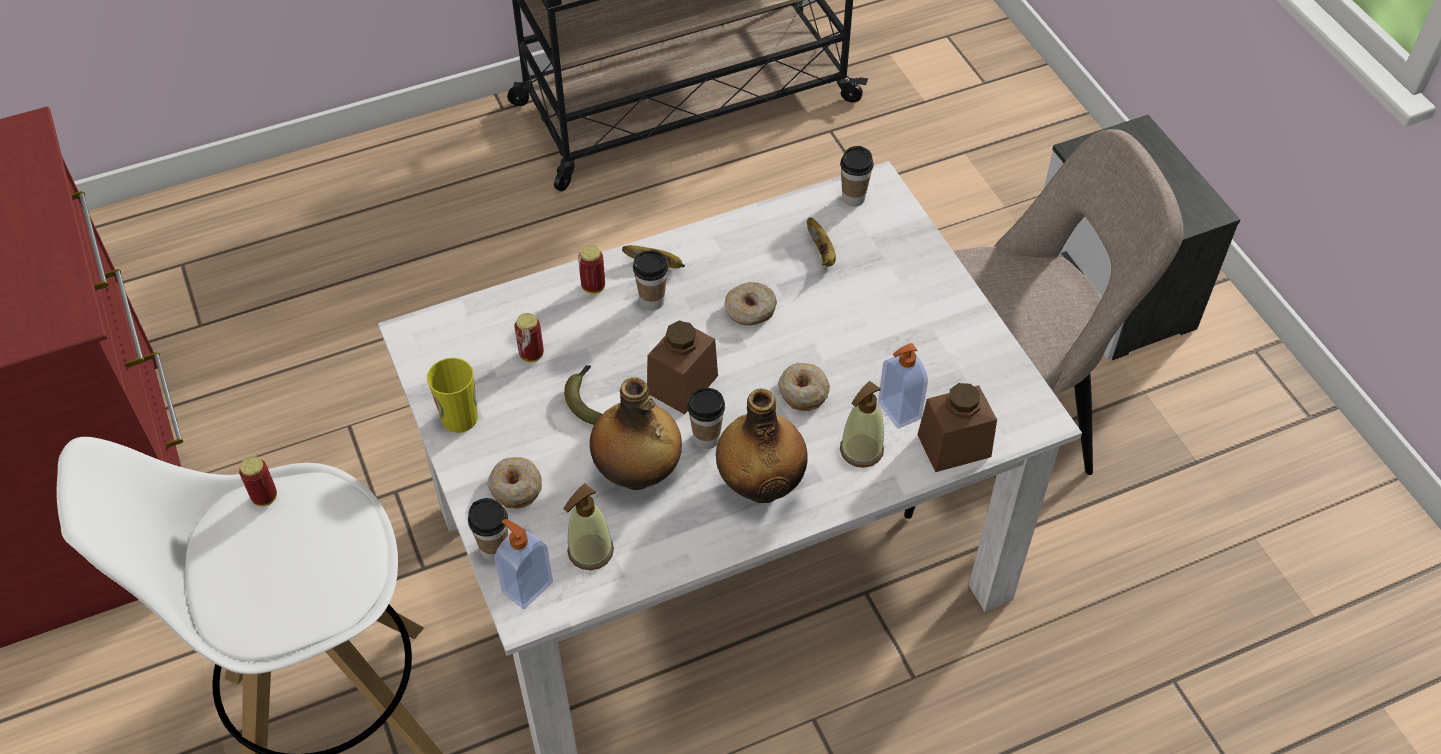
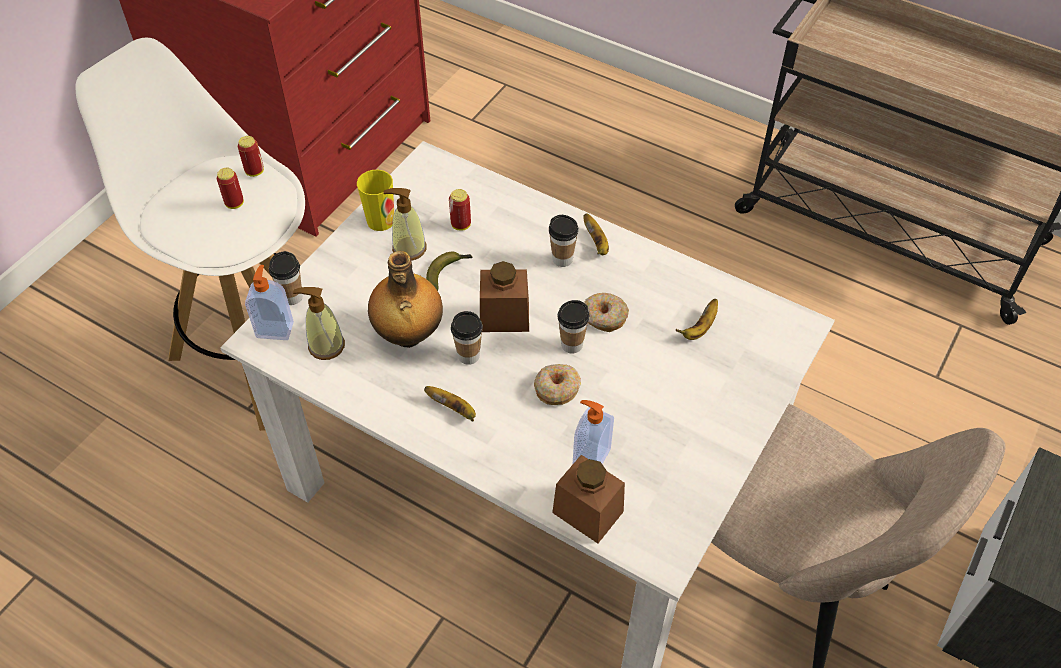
camera: 55 degrees right, 0 degrees up
donut [487,457,542,509] -> none
can [578,245,605,294] -> can moved to [217,168,244,209]
bottle [716,389,808,503] -> banana [424,386,476,422]
cup [840,146,874,207] -> cup moved to [558,300,589,353]
soap dispenser [840,381,884,468] -> soap dispenser moved to [383,188,427,261]

